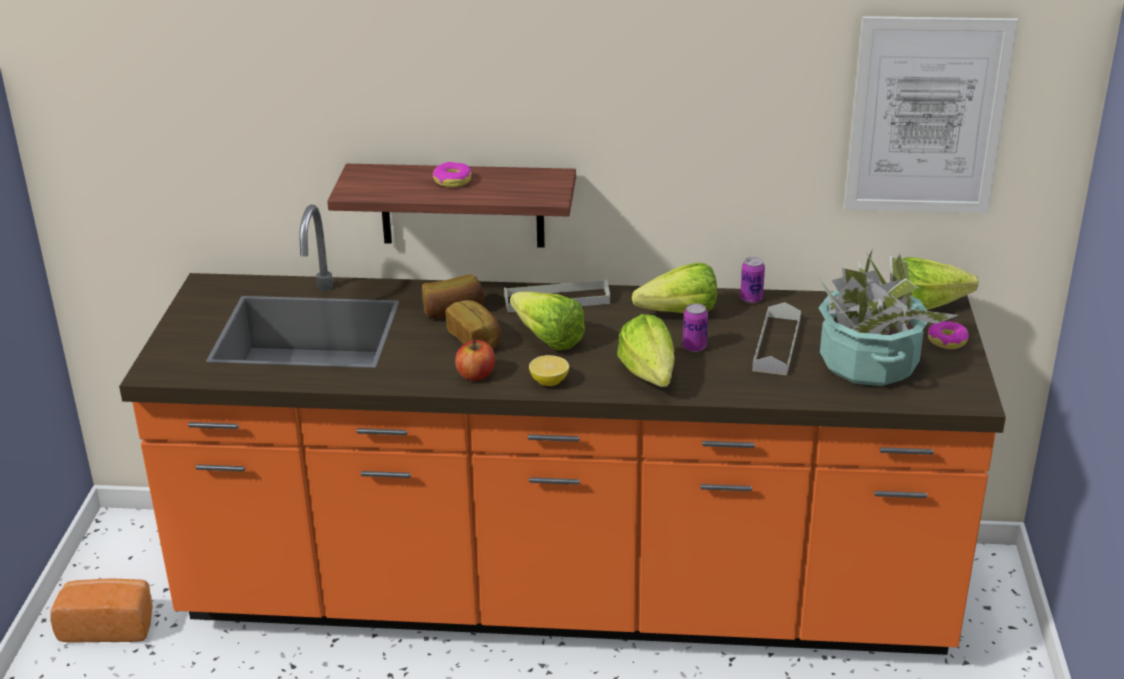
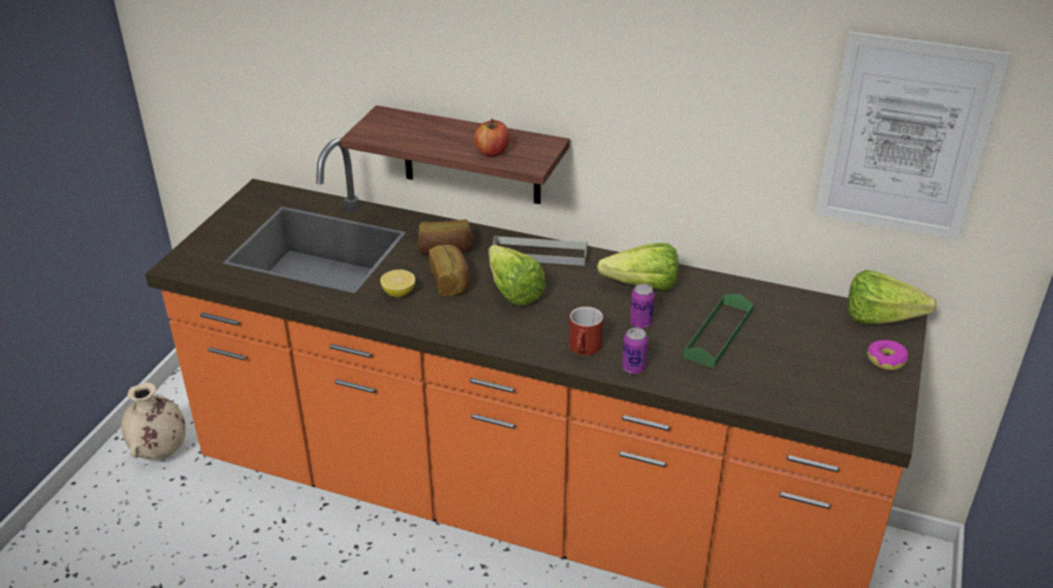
camera: 15 degrees right, 5 degrees up
bread [50,579,153,642] -> beige vase [121,382,186,460]
donut [433,162,472,187] -> none
apple [455,339,495,381] -> apple moved to [474,119,510,156]
lemon [529,355,569,386] -> lemon moved to [380,269,415,297]
lettuce [617,314,675,387] -> red mug [569,306,603,356]
can [740,257,765,303] -> can moved to [622,327,648,374]
grey tray [752,302,801,375] -> green tray [683,294,753,368]
potted plant [818,249,958,386] -> none

